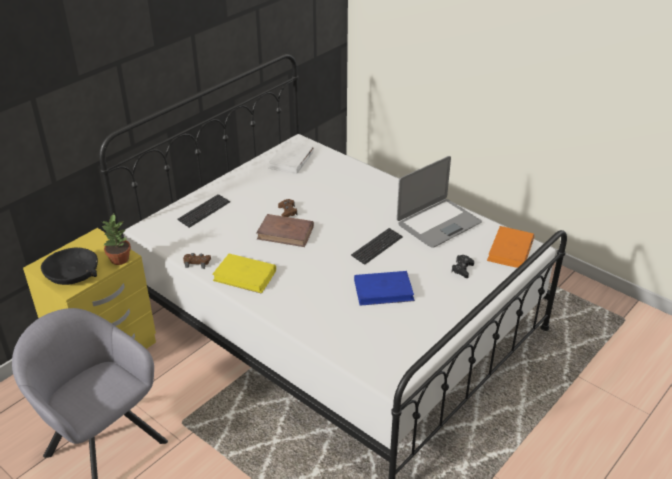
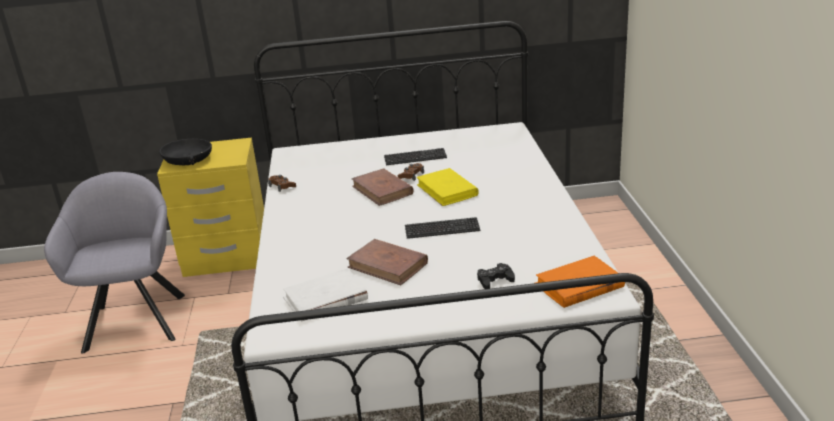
camera: 45 degrees right, 10 degrees down
potted plant [101,214,131,265] -> none
keyboard [177,194,230,228] -> keyboard moved to [384,148,447,165]
yellow book [212,254,276,294] -> yellow book moved to [417,168,479,206]
white book [268,142,314,174] -> white book moved to [283,268,368,322]
blue book [354,271,415,306] -> brown book [347,239,428,285]
laptop [397,156,482,248] -> none

